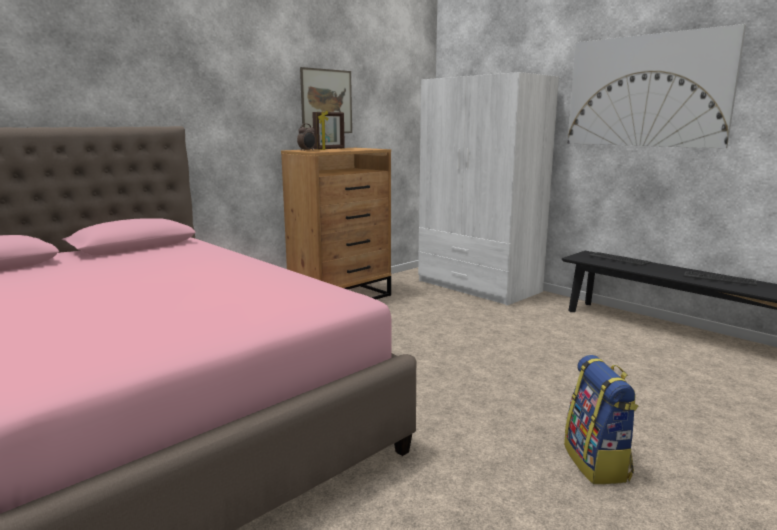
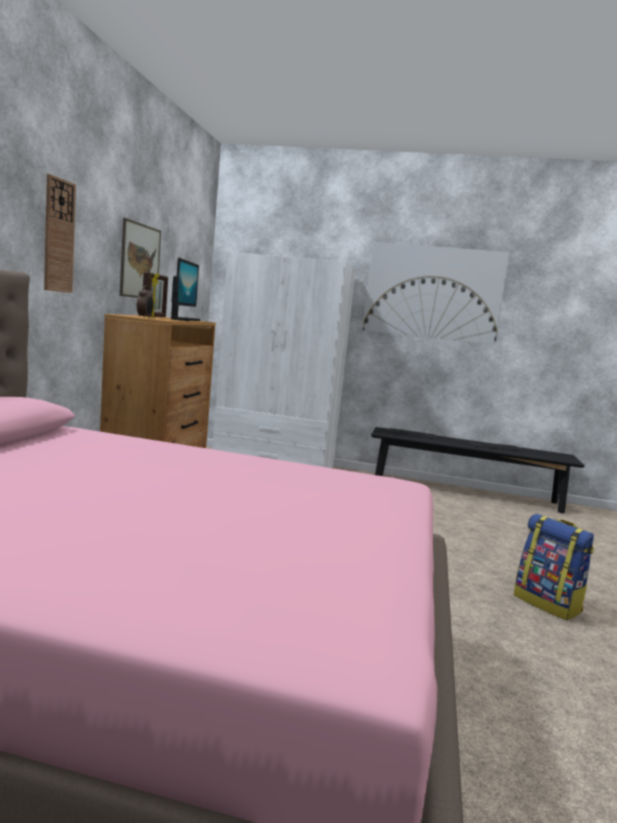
camera: 35 degrees left, 5 degrees down
none -> wall clock [44,174,76,293]
none -> monitor [171,258,200,321]

